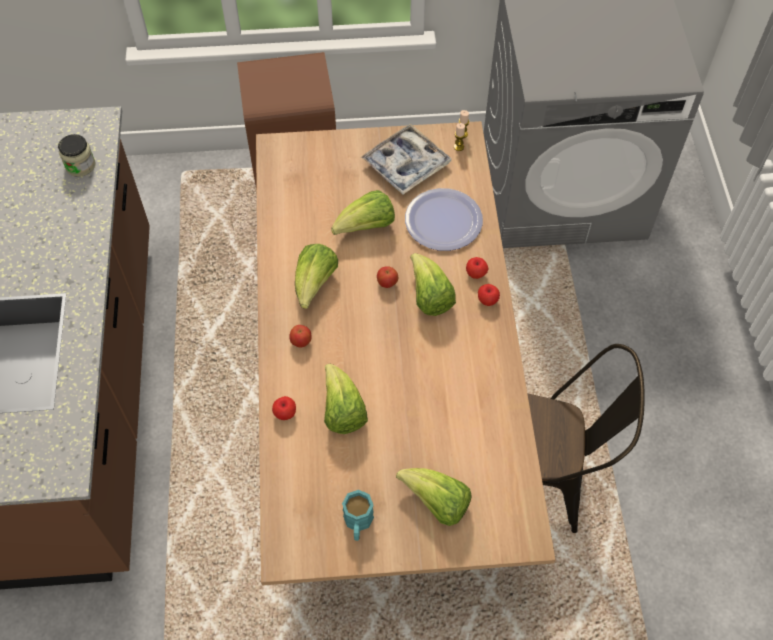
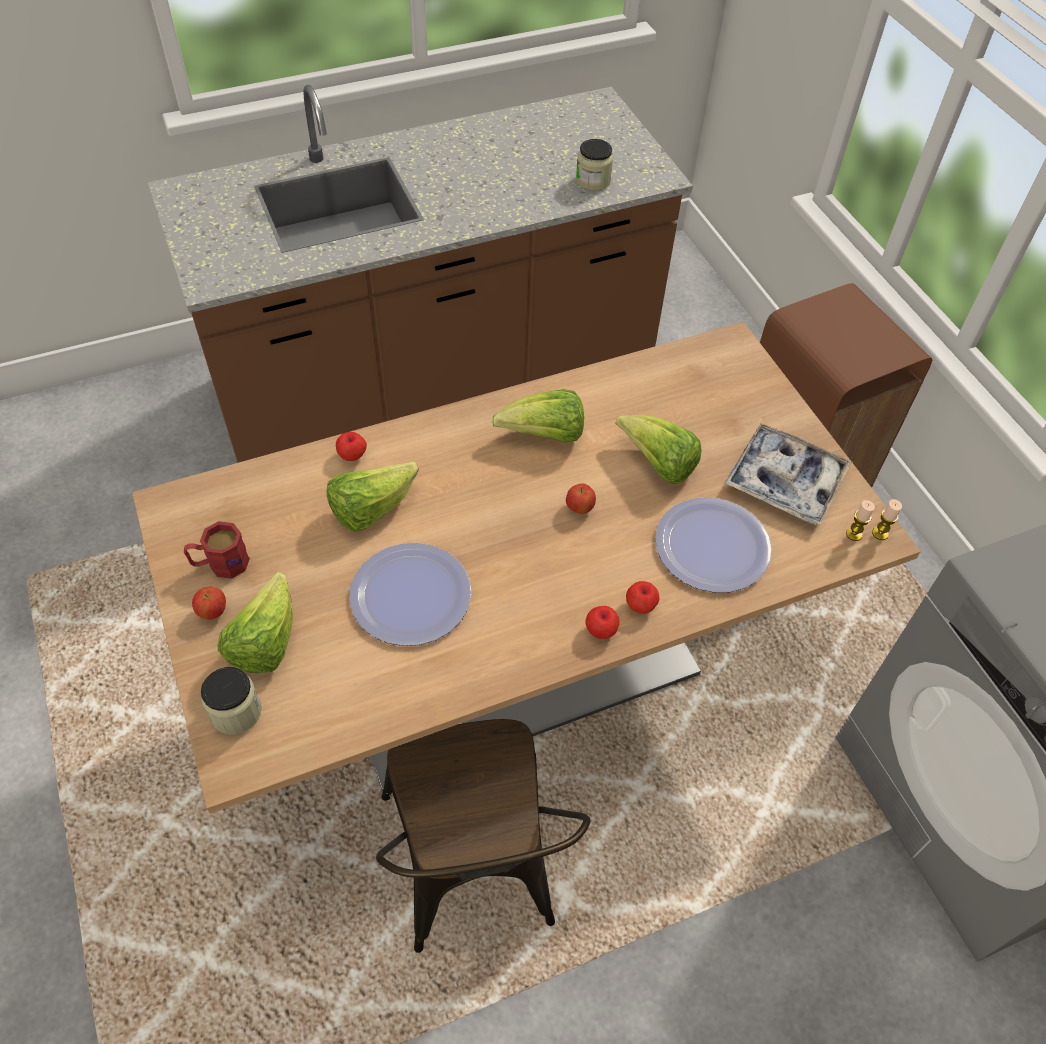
camera: 70 degrees right, 5 degrees down
apple [289,325,312,347] -> apple moved to [192,587,226,620]
turquoise mug [342,490,374,541] -> red mug [184,521,250,579]
lettuce [410,253,456,316] -> none
none -> jar [201,667,262,734]
none -> plate [350,543,471,646]

